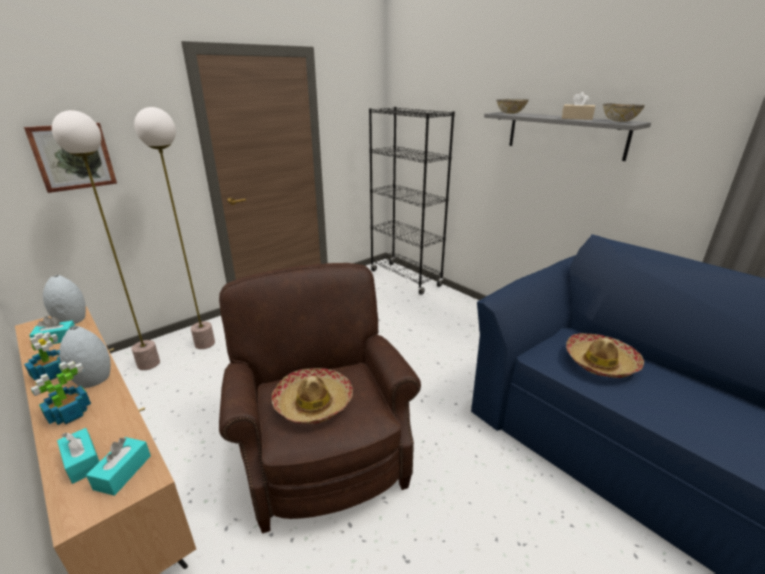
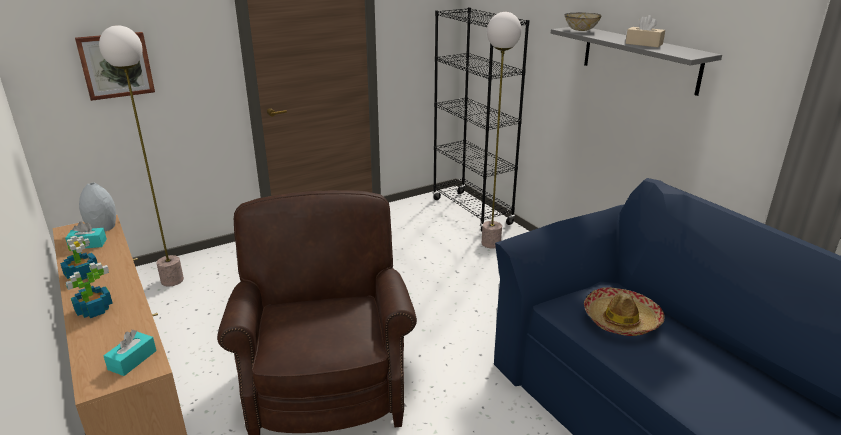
camera: 10 degrees right, 0 degrees up
turquoise tissue box [57,428,100,484] -> none
grey vase [59,326,111,388] -> none
floor lamp [134,107,215,349] -> floor lamp moved to [482,12,521,248]
hat [272,368,353,424] -> none
bowl [603,104,645,122] -> none

